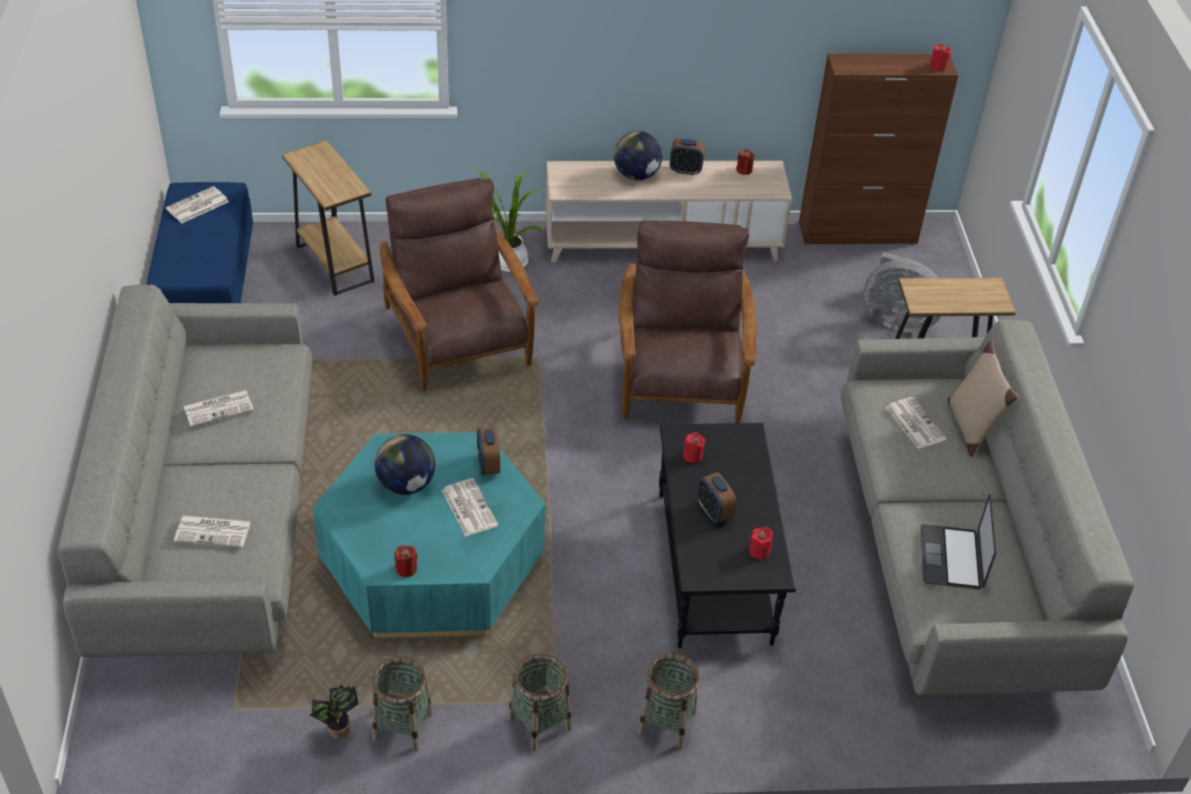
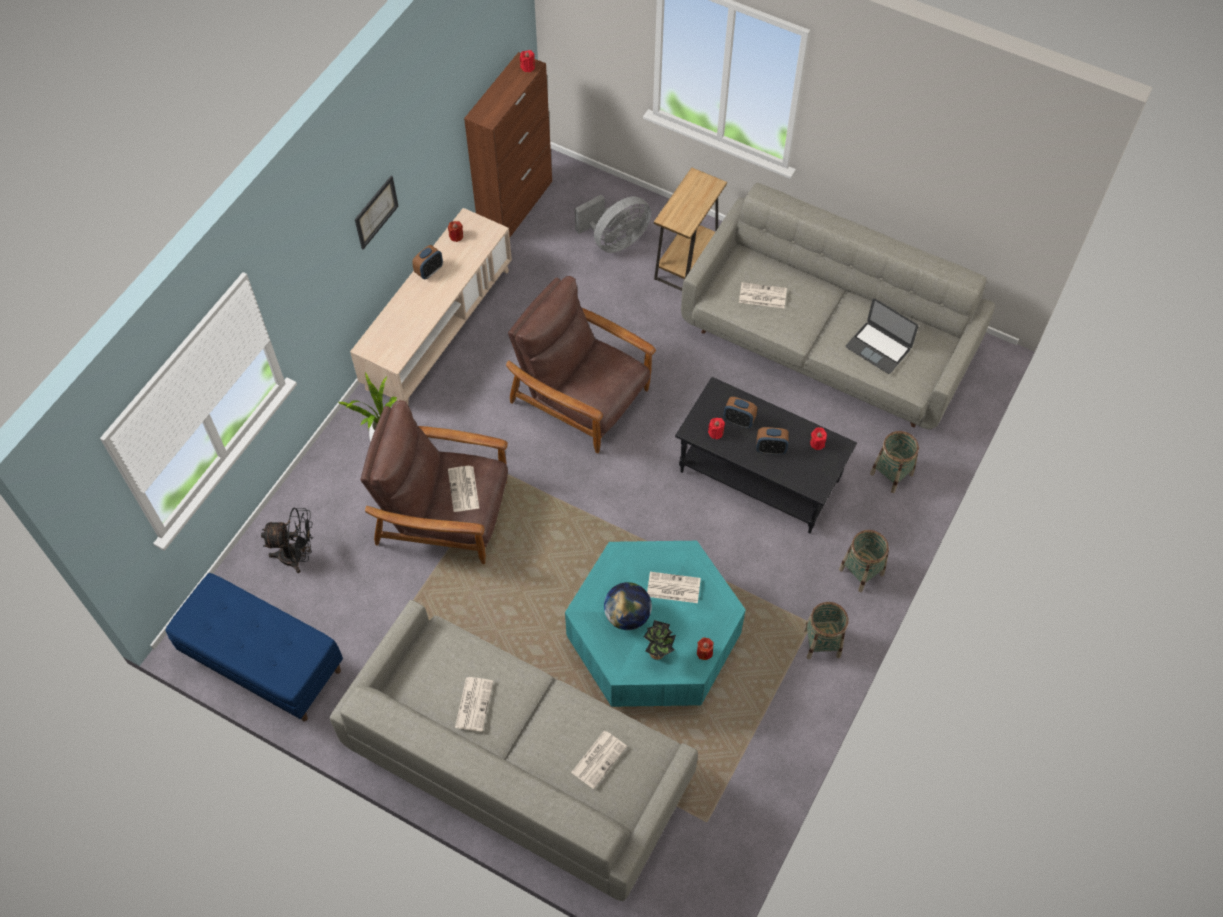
camera: 55 degrees left, 15 degrees up
newspaper [166,186,229,223] -> newspaper moved to [448,466,479,512]
brown side table [282,141,375,296] -> black fan [261,508,313,573]
potted plant [310,684,359,739] -> potted plant moved to [644,620,676,660]
basket [372,656,432,751] -> basket moved to [870,431,919,493]
alarm clock [477,427,500,475] -> alarm clock moved to [723,397,757,428]
globe [614,131,662,180] -> none
beige pillow [947,341,1018,457] -> none
none -> picture [355,176,399,249]

